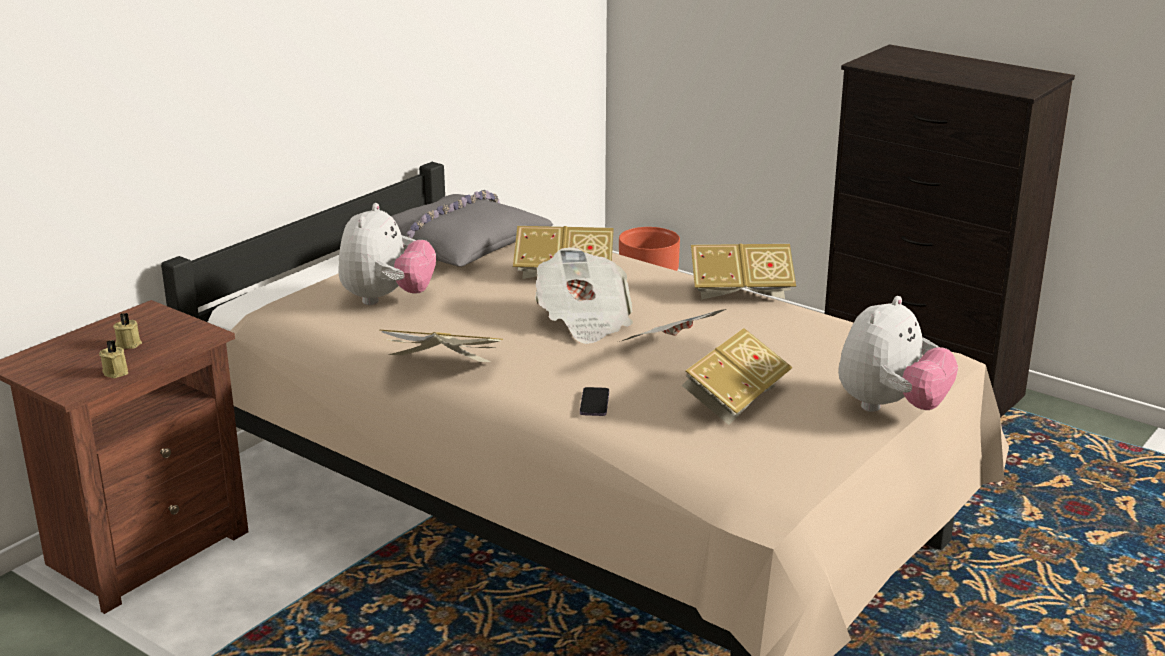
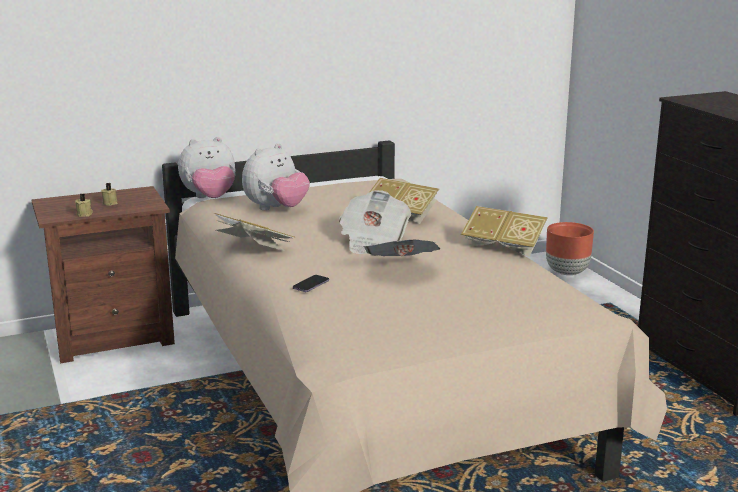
camera: 30 degrees right, 5 degrees down
grey pillow [391,190,553,267] -> none
book [682,328,793,425] -> none
plush toy [838,296,958,412] -> plush toy moved to [178,137,236,198]

